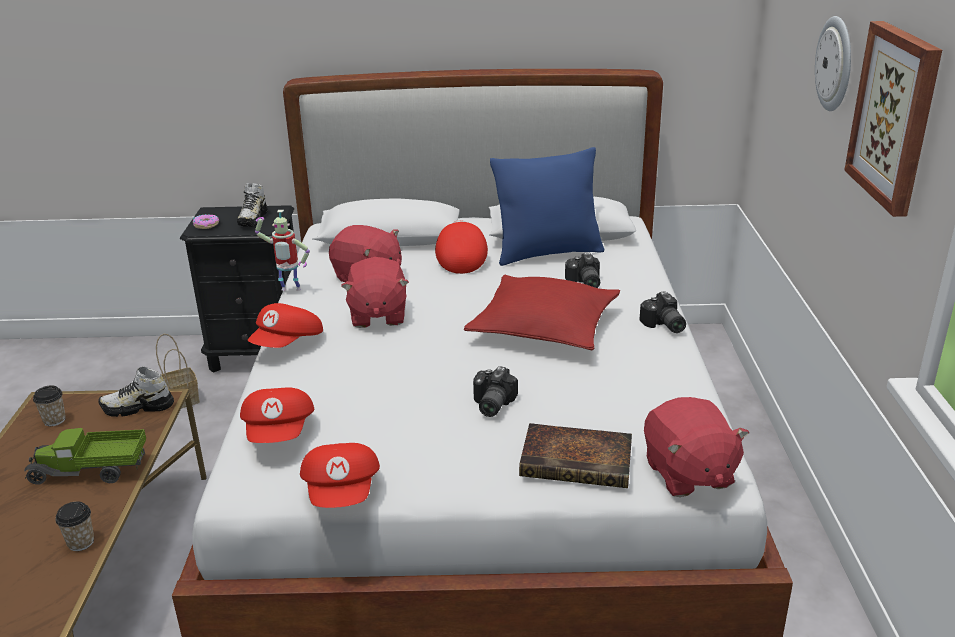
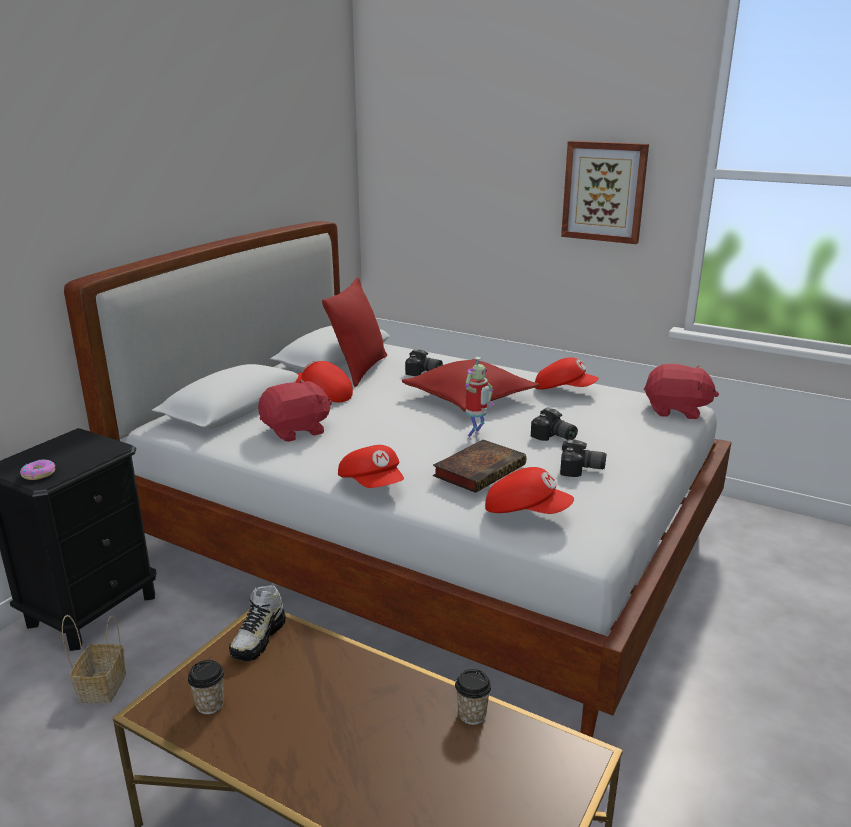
camera: 60 degrees left, 5 degrees down
toy truck [24,428,146,485] -> none
shoe [237,183,268,227] -> none
toy robot [255,210,310,291] -> toy robot moved to [465,357,494,440]
red cap [300,443,380,508] -> red cap moved to [535,357,599,390]
red plush toy [341,257,409,328] -> none
blue pillow [490,147,604,266] -> red pillow [322,277,387,387]
book [519,423,632,488] -> book moved to [433,440,526,493]
camera [640,291,686,333] -> camera moved to [560,440,606,477]
wall clock [815,16,851,111] -> none

